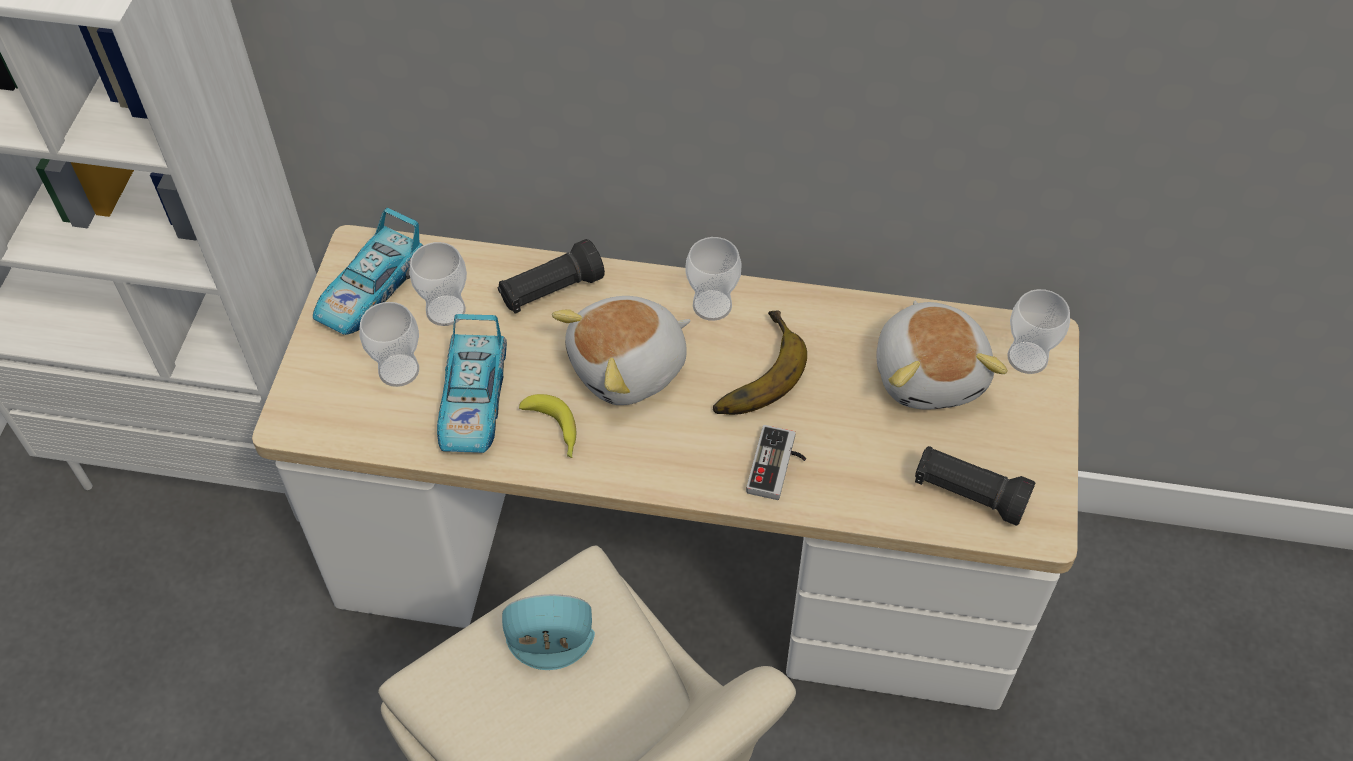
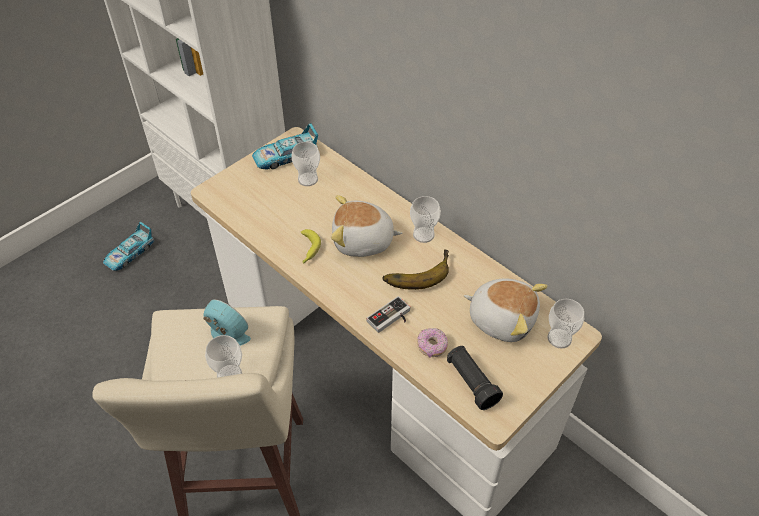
camera: 35 degrees right, 5 degrees down
cup [359,302,419,387] -> cup moved to [205,335,242,378]
toy car [437,314,507,453] -> toy car moved to [103,222,154,271]
black flashlight [498,239,605,314] -> none
plush toy [876,301,1008,410] -> plush toy turned 90 degrees counterclockwise [464,278,547,342]
none -> donut [417,328,448,357]

